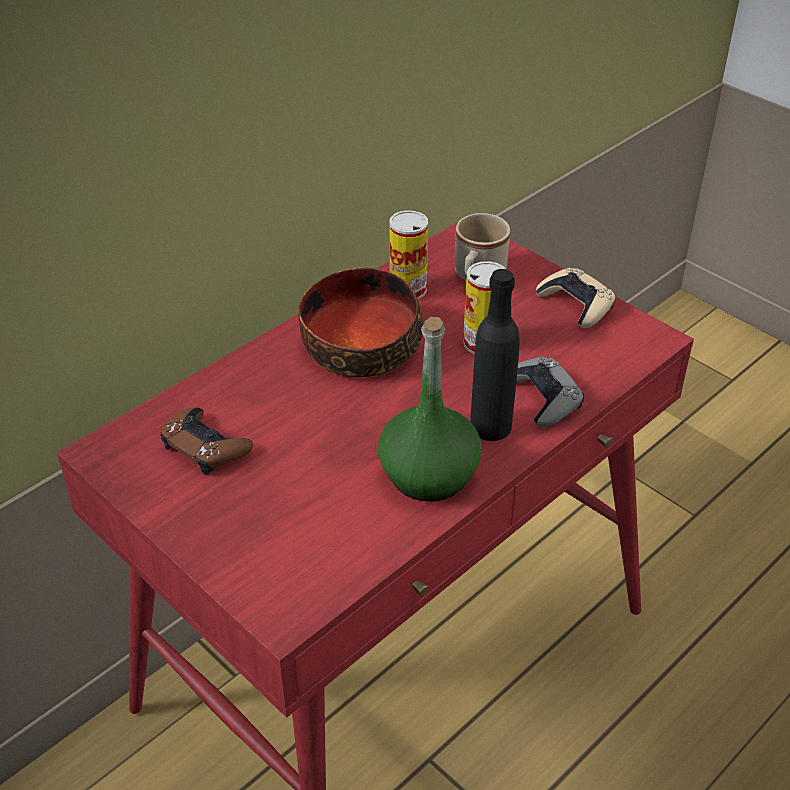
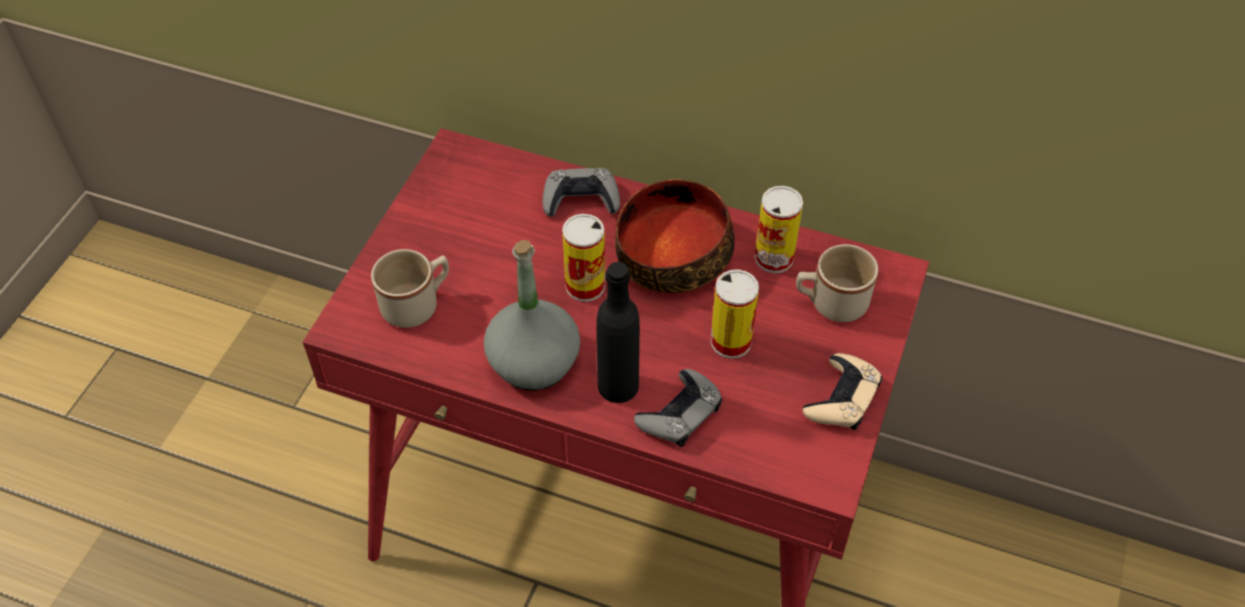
camera: 65 degrees right, 10 degrees up
brown game controller [160,407,253,475] -> none
green bottle [378,317,482,501] -> grey bottle [484,240,580,391]
none -> beige mug [371,249,449,328]
none -> grey game controller [543,168,620,217]
none -> can [562,214,605,302]

